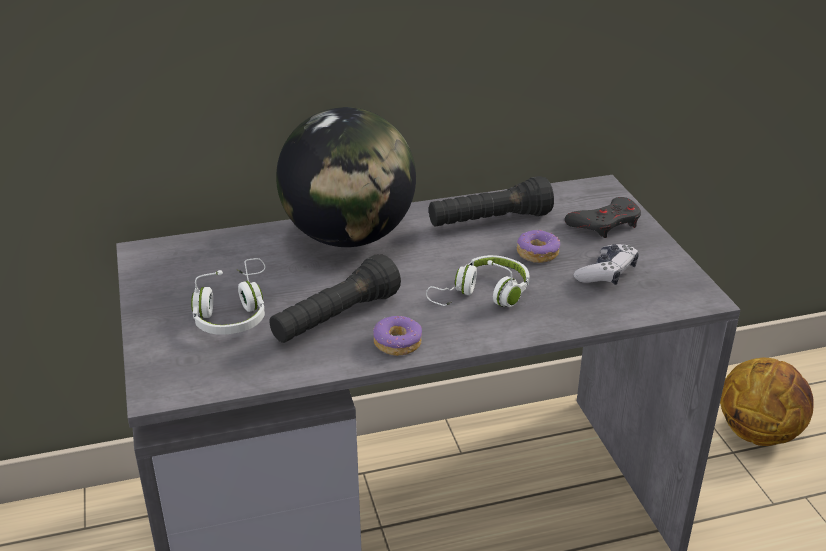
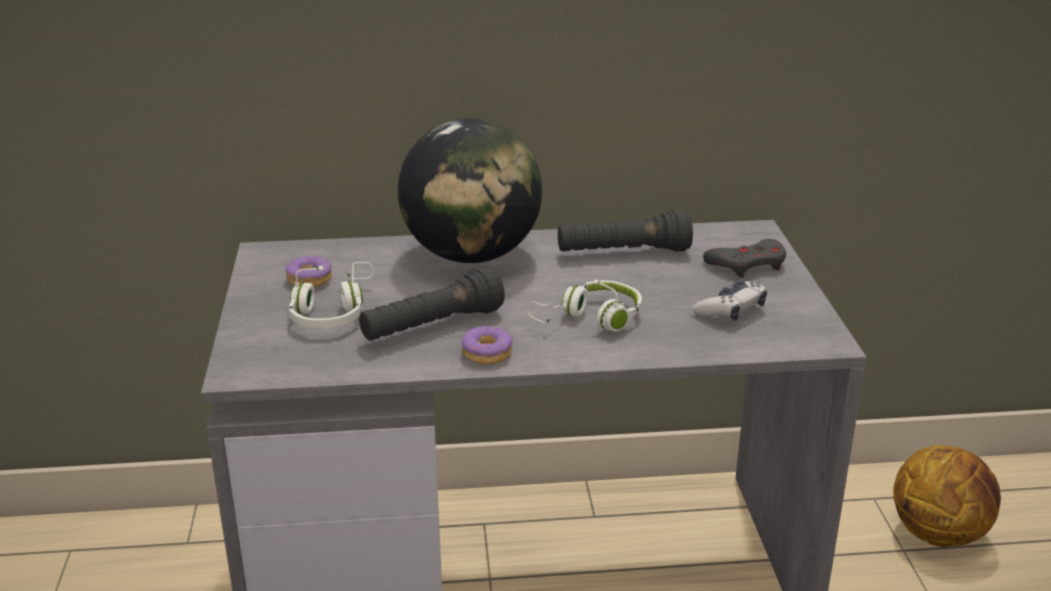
camera: 10 degrees right, 5 degrees down
donut [517,230,560,263] -> donut moved to [286,256,332,287]

